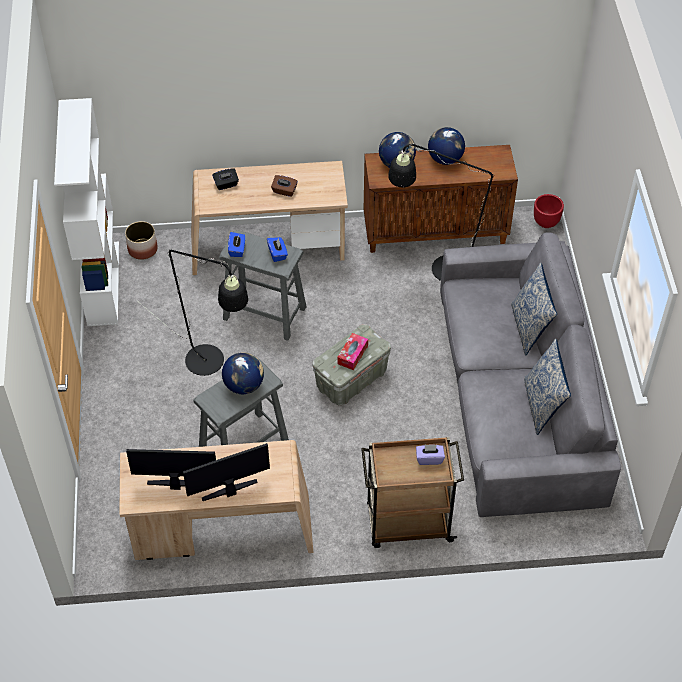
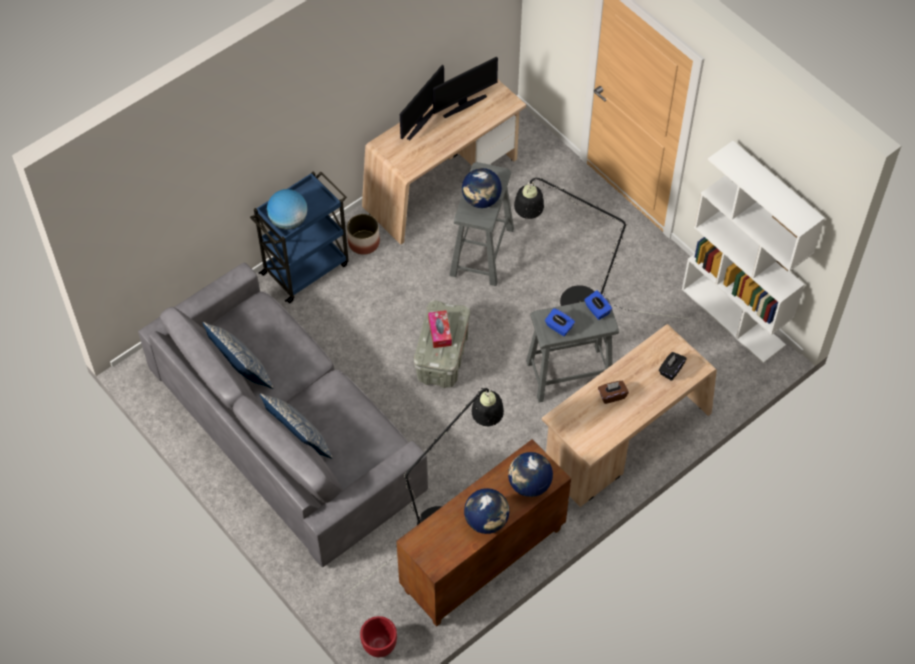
camera: 145 degrees right, 5 degrees up
planter [125,221,158,260] -> planter moved to [347,214,380,255]
brown cart [361,437,464,548] -> blue cart [250,172,348,303]
purple tissue box [416,445,445,465] -> globe [267,189,308,230]

